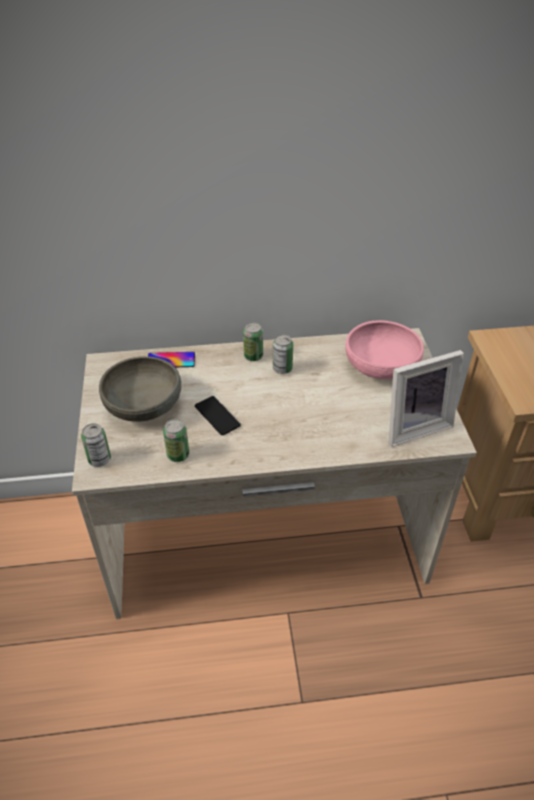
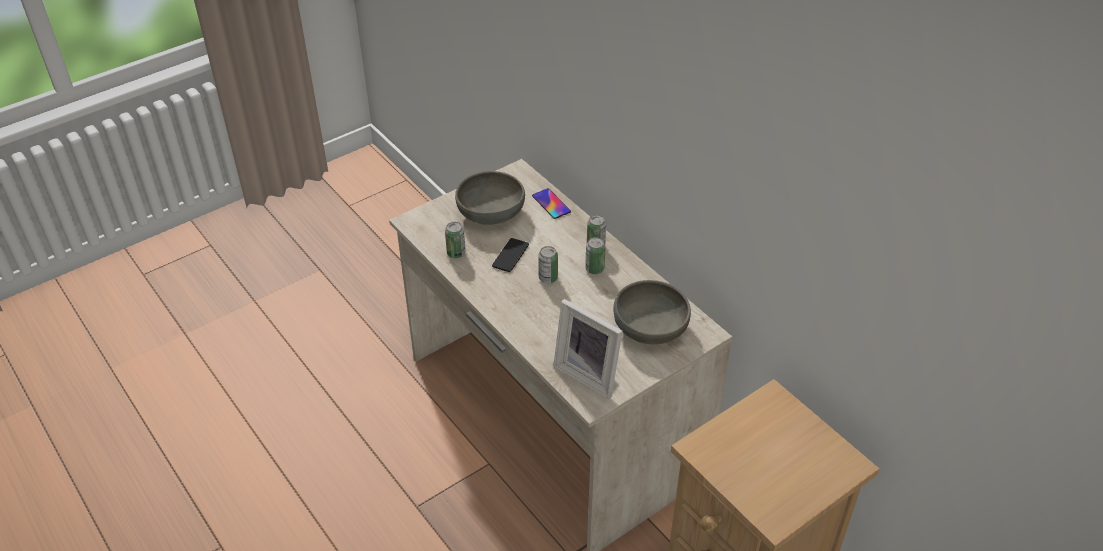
camera: 60 degrees right, 0 degrees up
can [81,423,111,467] -> can moved to [538,246,558,283]
pink bowl [345,320,424,379] -> grey bowl [613,280,691,344]

